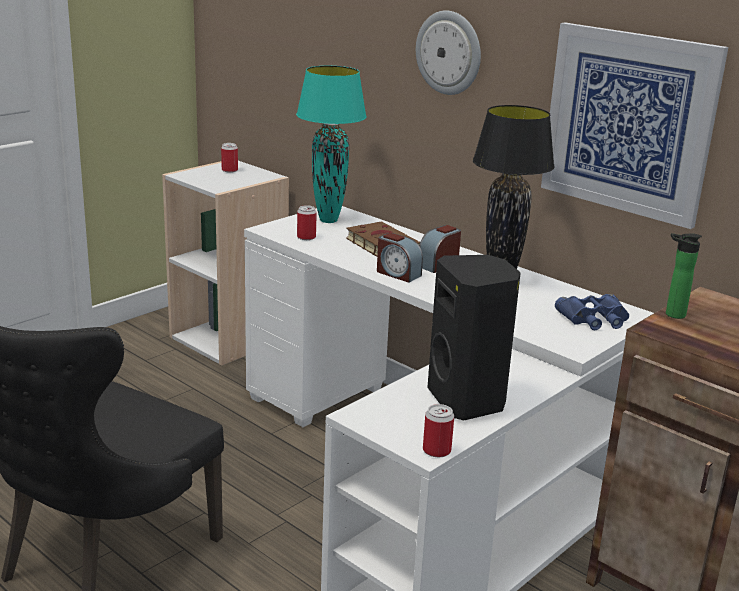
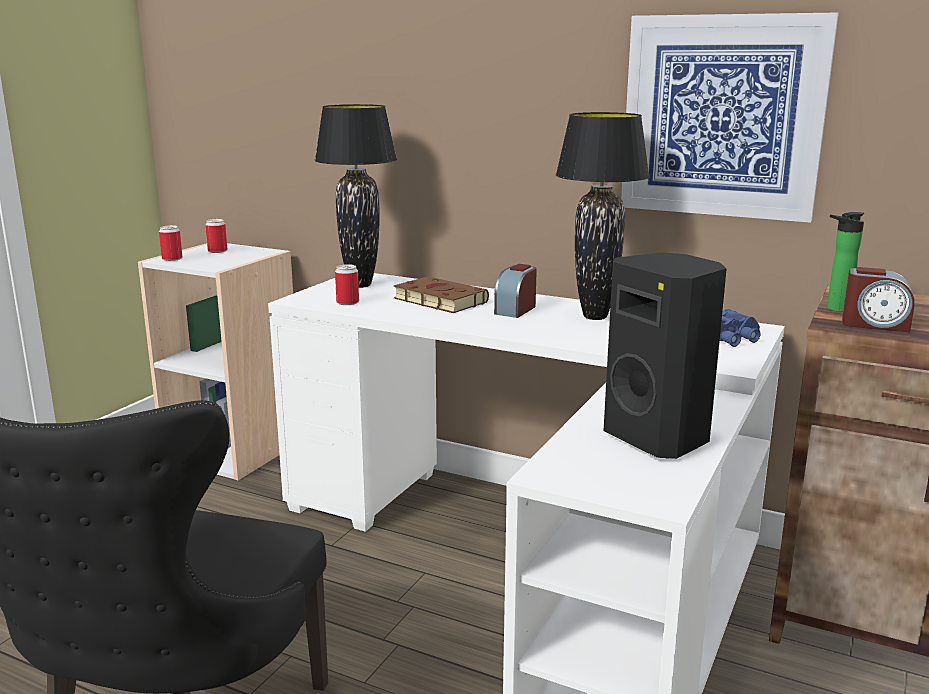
camera: 15 degrees left, 5 degrees down
turquoise table lamp [296,66,367,223] -> black table lamp [315,104,397,288]
alarm clock [377,233,423,282] -> alarm clock moved to [842,267,915,333]
wall clock [416,10,481,95] -> none
can [423,404,454,457] -> can moved to [159,225,182,261]

